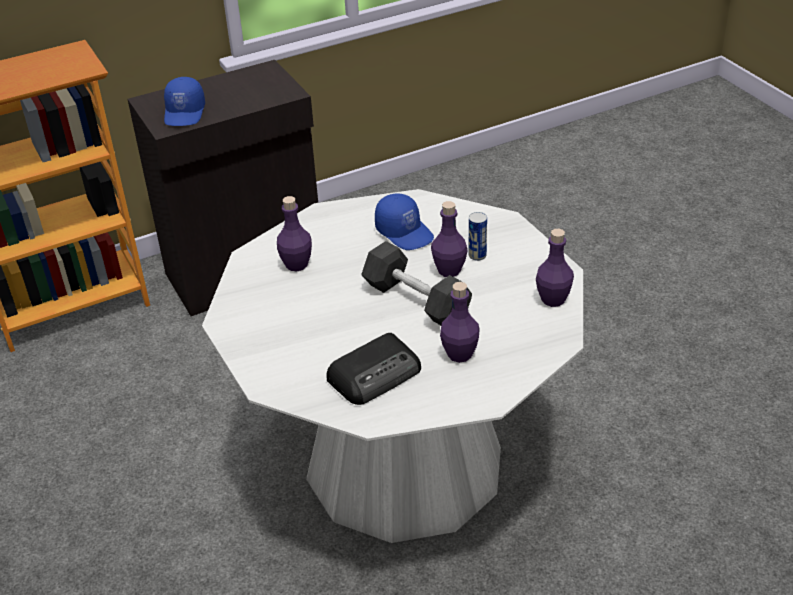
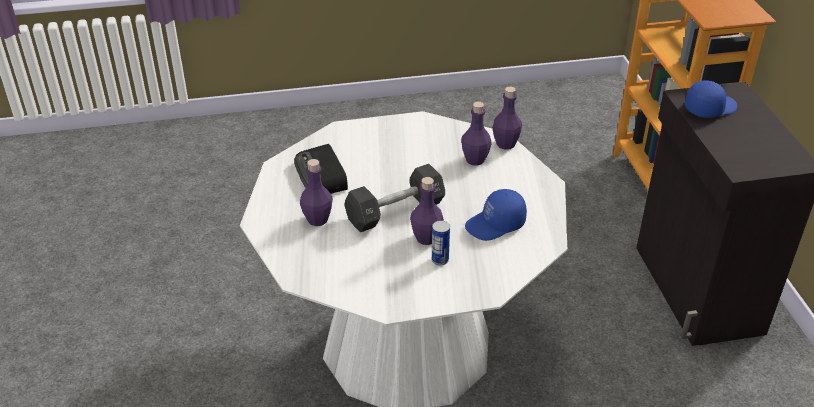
camera: 105 degrees right, 0 degrees up
blue cap [164,77,205,126] -> blue cap turned 135 degrees clockwise [685,80,737,118]
purple bottle [536,229,574,307] -> purple bottle moved to [493,87,522,150]

